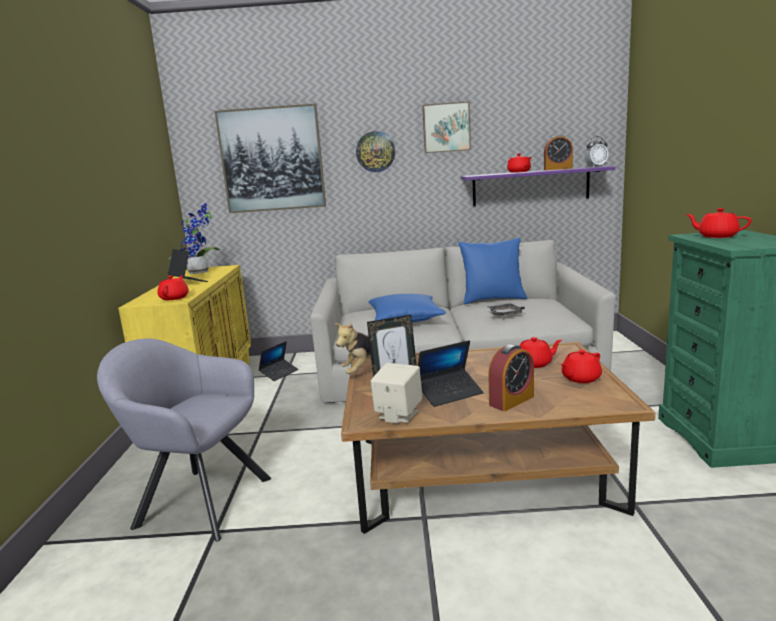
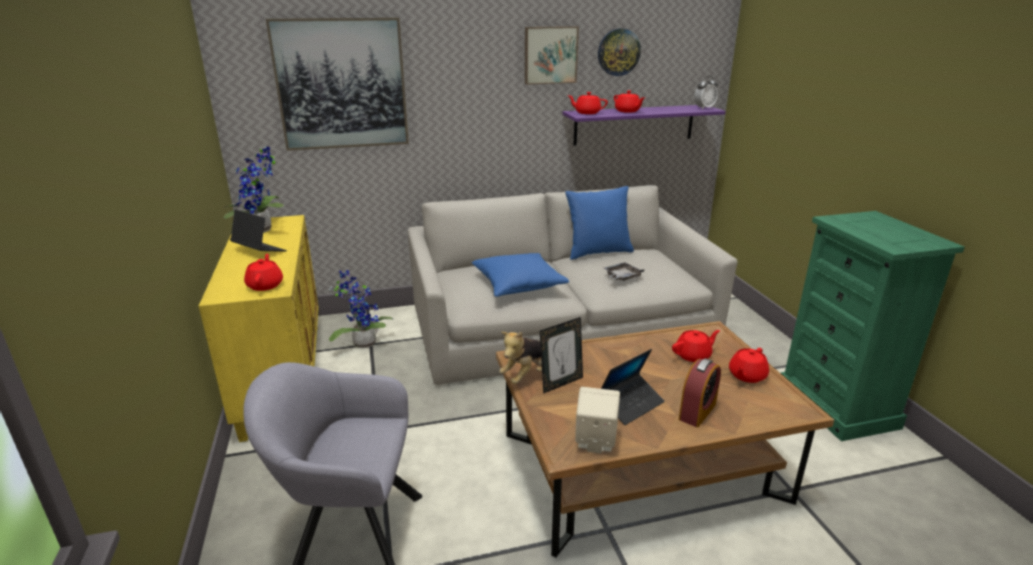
camera: 15 degrees left, 10 degrees up
laptop [258,341,299,381] -> potted plant [329,270,393,348]
wall clock [356,131,395,172] -> wall clock moved to [598,28,641,76]
alarm clock [544,135,573,170] -> none
red teapot [685,208,752,238] -> red teapot moved to [567,92,608,114]

